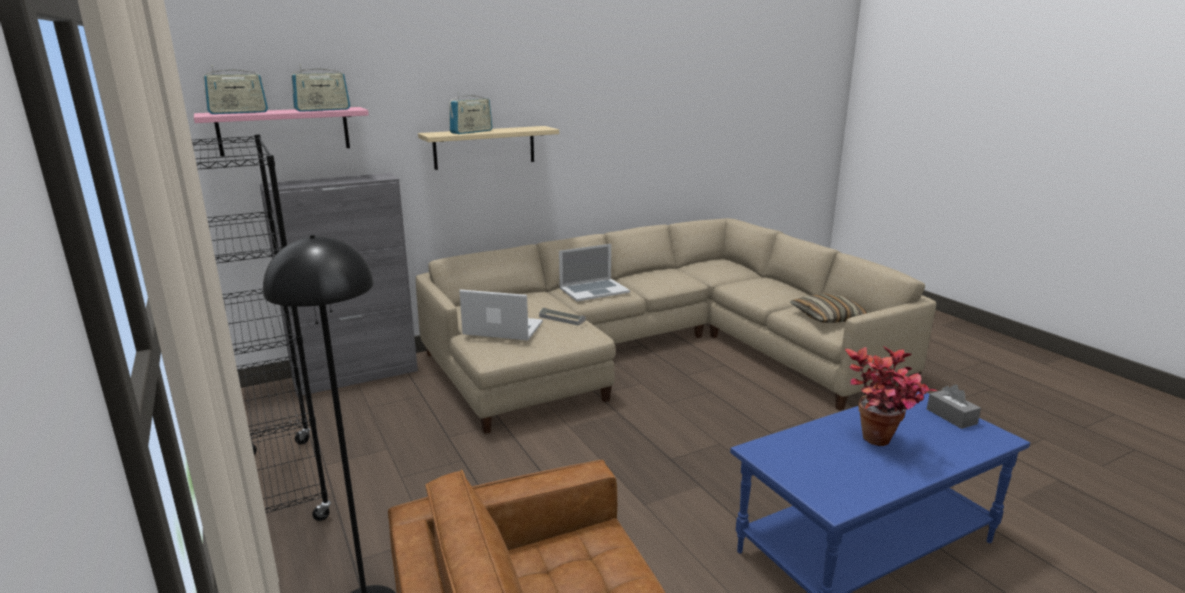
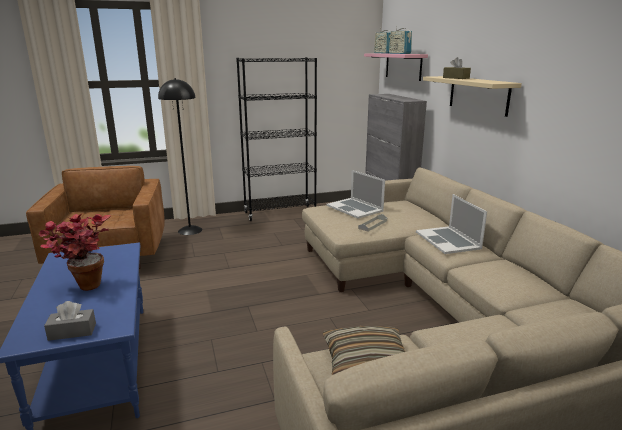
camera: 100 degrees right, 0 degrees up
radio [450,92,492,134] -> brown tissue box [443,57,471,79]
laptop [459,290,543,340] -> laptop turned 120 degrees clockwise [327,170,385,219]

